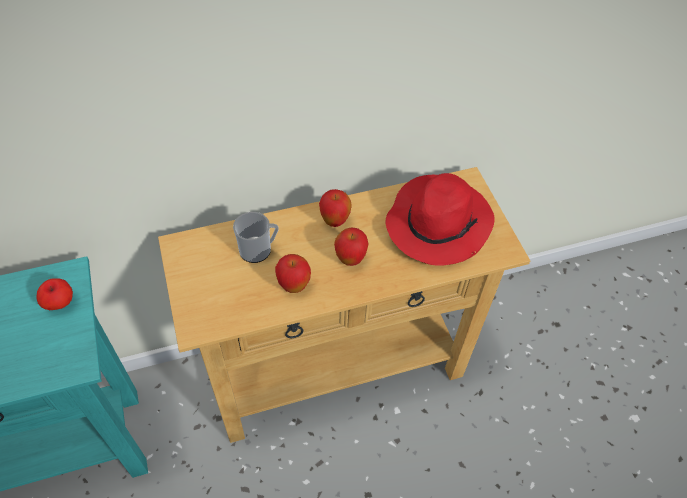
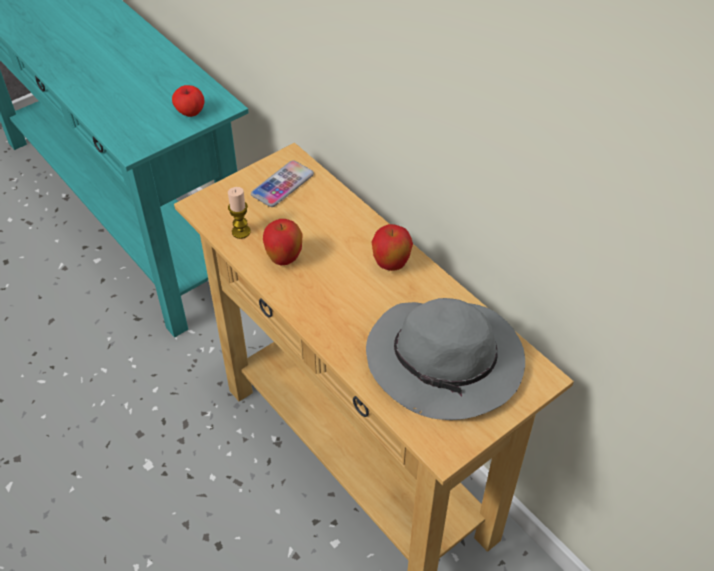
camera: 70 degrees right, 5 degrees down
mug [233,212,279,263] -> none
apple [334,228,369,266] -> none
red hat [385,173,495,266] -> grey hat [366,298,525,420]
none -> candle [228,187,251,239]
none -> phone [251,161,314,207]

